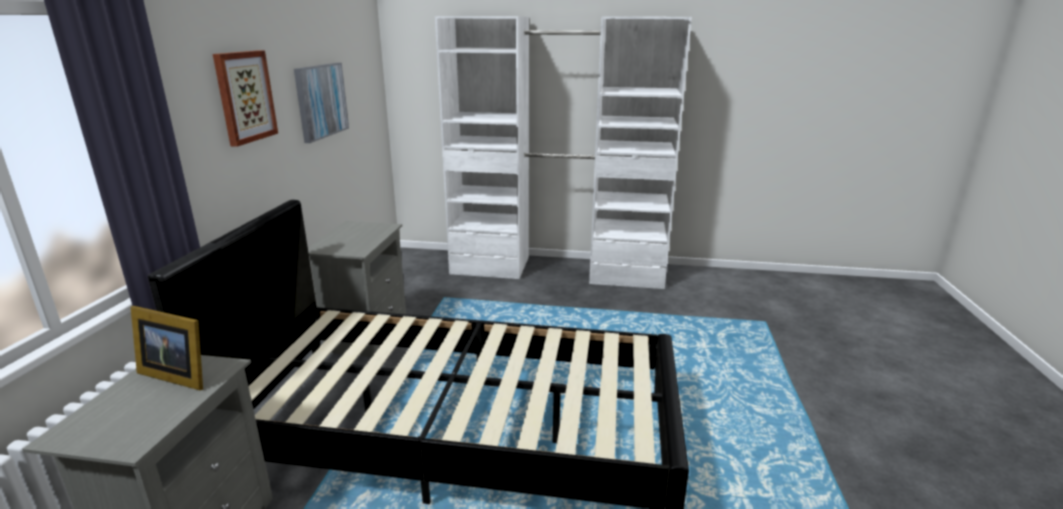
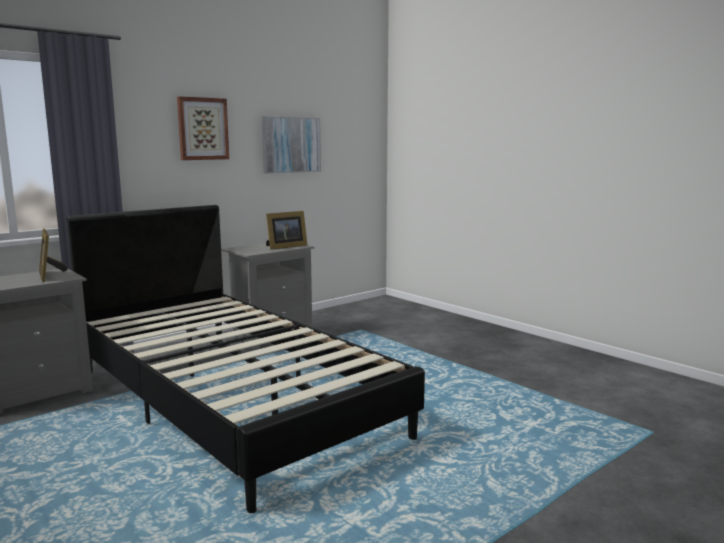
camera: 40 degrees right, 10 degrees down
white wardrobe [435,16,692,289] -> none
none -> picture frame [266,211,307,250]

